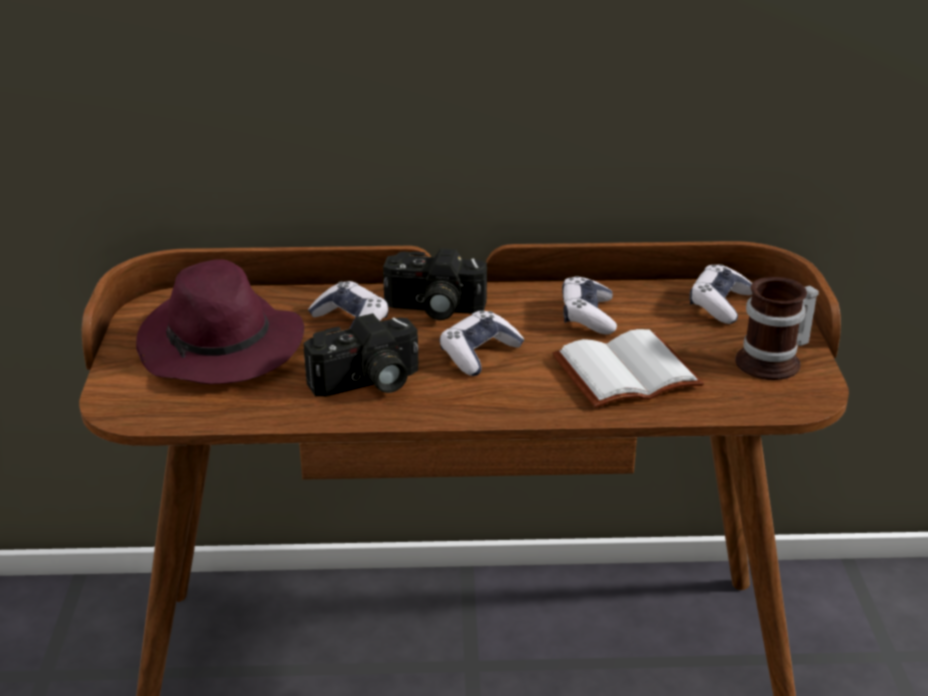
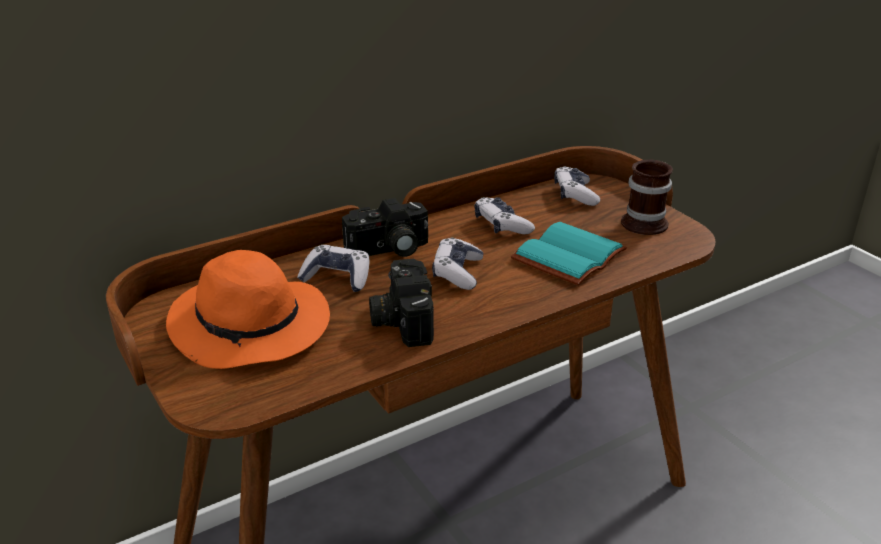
camera: 30 degrees left, 0 degrees up
purple hat [136,259,304,384] -> orange hat [166,250,330,369]
camera [304,313,418,397] -> camera turned 135 degrees clockwise [369,259,434,347]
white book [552,329,704,408] -> turquoise book [511,222,627,285]

